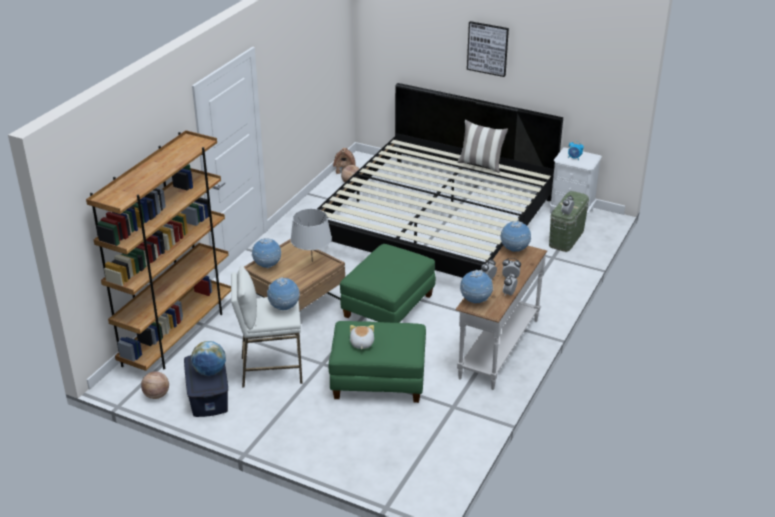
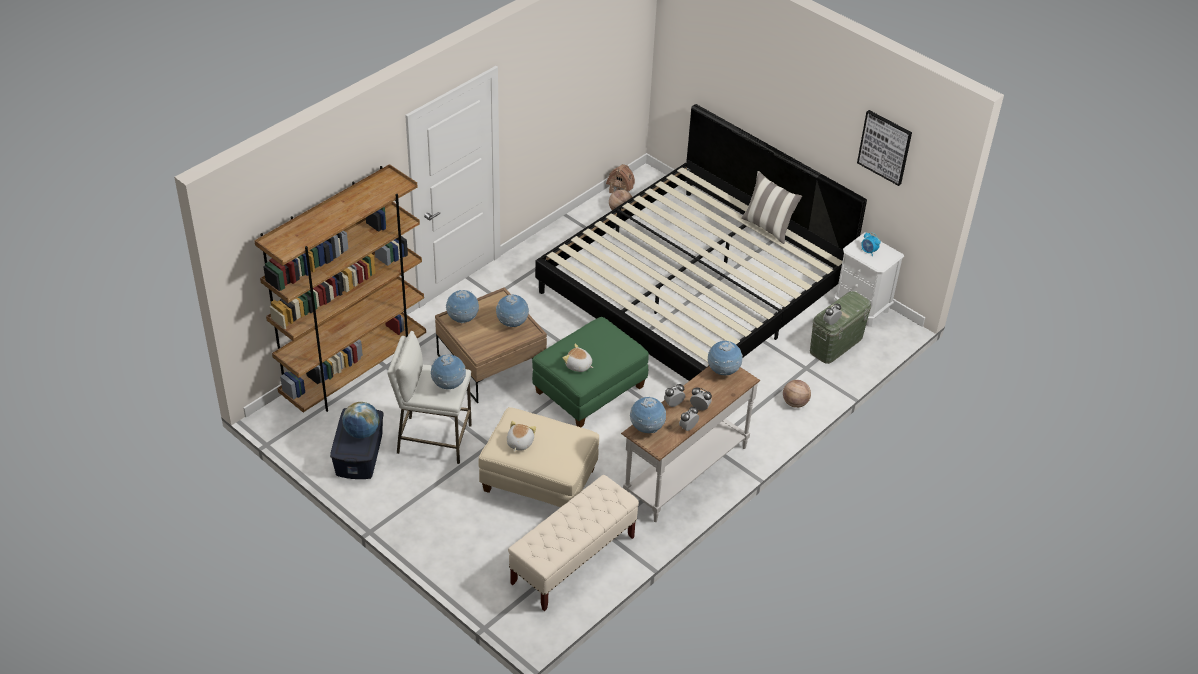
camera: 15 degrees right, 10 degrees up
basketball [141,371,169,399] -> basketball moved to [783,380,811,408]
grey table lamp [290,209,332,262] -> globe [496,294,529,327]
green ottoman [329,321,426,403] -> beige ottoman [479,407,599,507]
picture [467,21,509,77] -> picture moved to [857,110,912,186]
none -> beige bench [508,475,639,611]
none -> plush toy [563,344,593,372]

